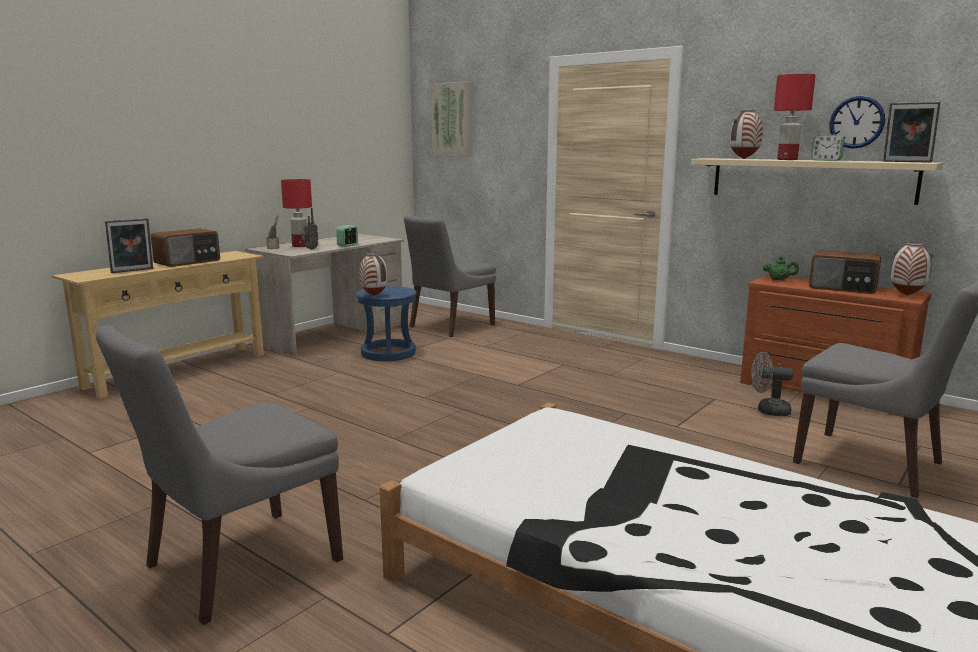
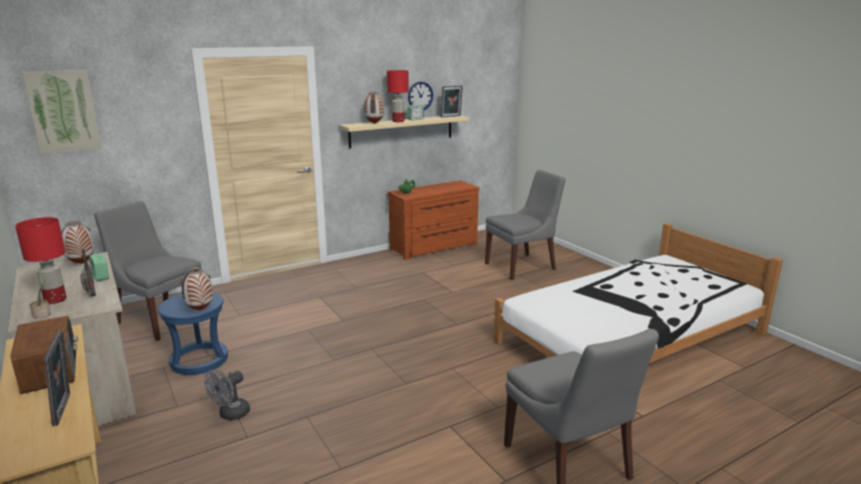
camera: 70 degrees left, 5 degrees up
grey chair [404,215,496,337] -> grey chair turned 150 degrees clockwise [95,201,201,341]
grey fan [751,352,793,416] -> grey fan moved to [204,369,250,421]
radio [809,250,881,294] -> none
vase [890,242,933,296] -> vase moved to [61,221,94,264]

